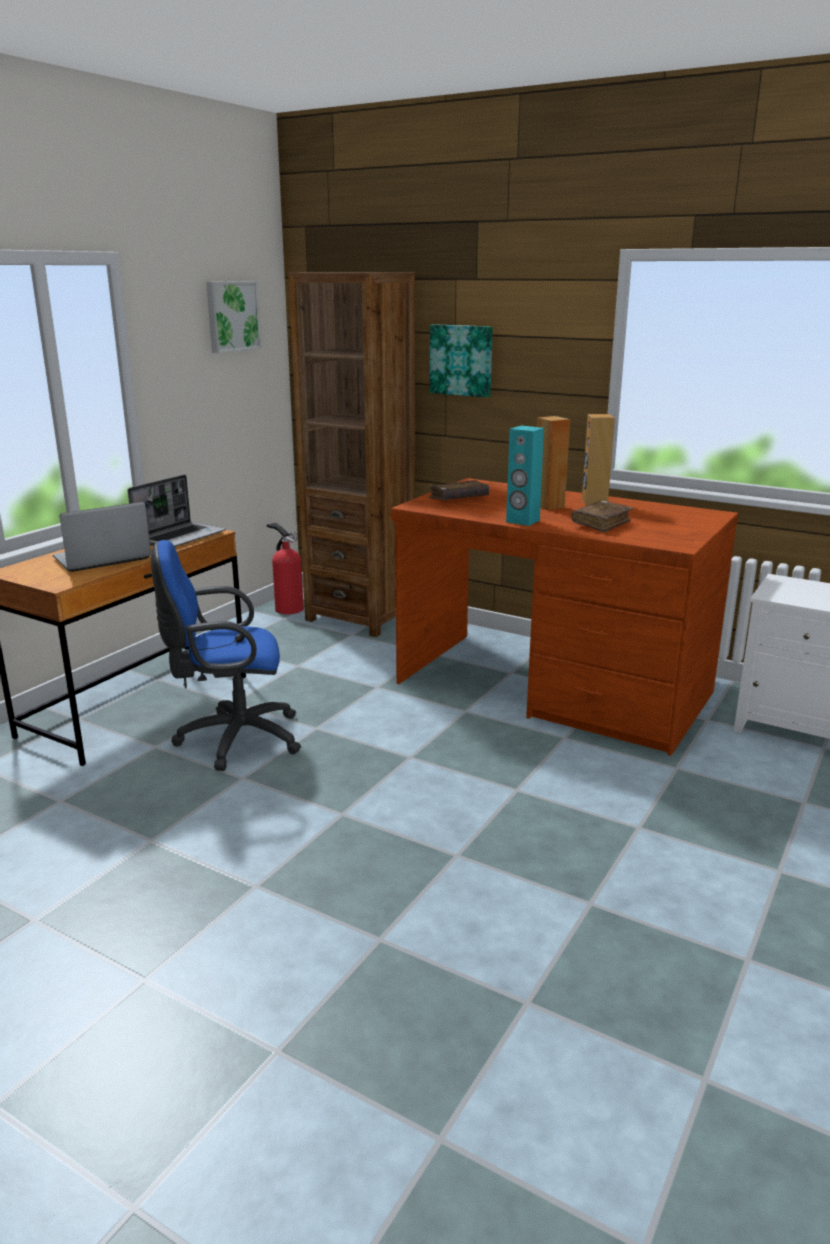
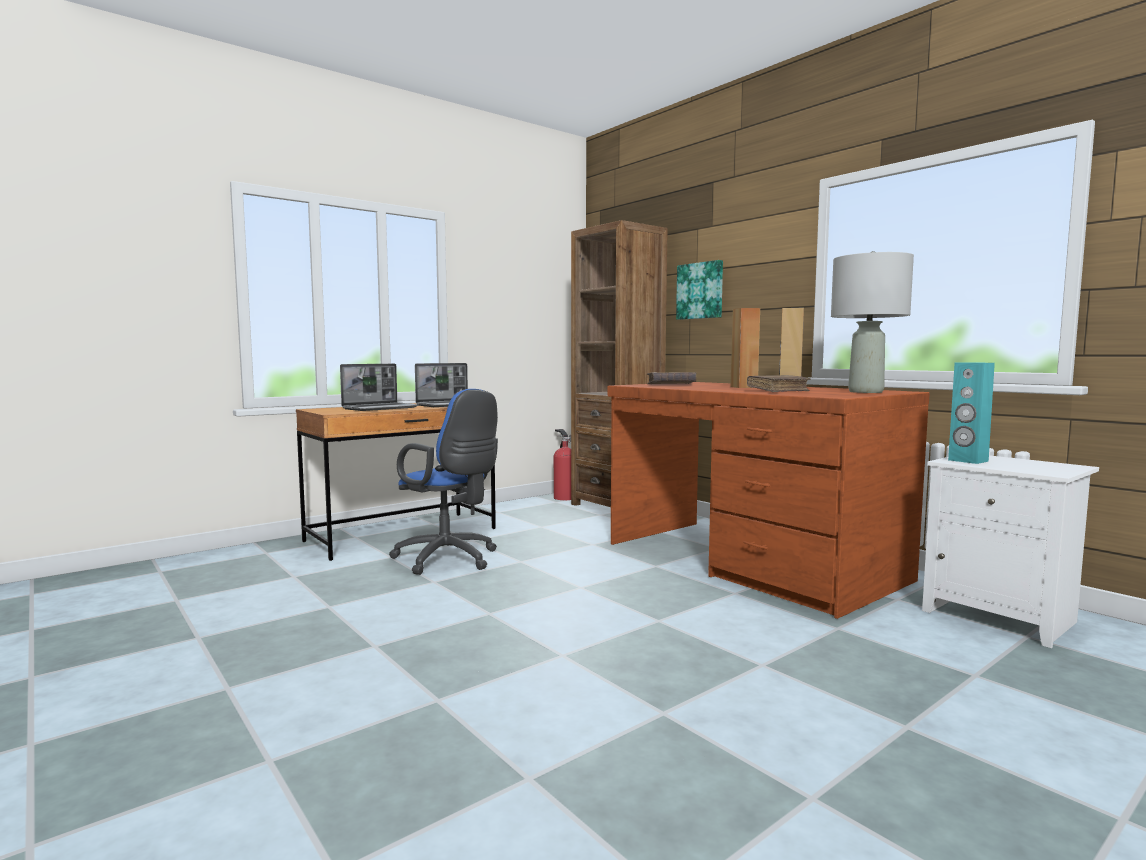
camera: 20 degrees right, 15 degrees down
laptop [53,502,151,572] -> laptop turned 150 degrees clockwise [340,364,418,411]
blue office chair [151,540,301,771] -> blue office chair turned 150 degrees counterclockwise [389,389,498,575]
picture [206,281,261,353] -> none
turquoise speaker [506,425,544,526] -> turquoise speaker moved to [948,362,995,464]
none -> grey table lamp [831,251,914,393]

